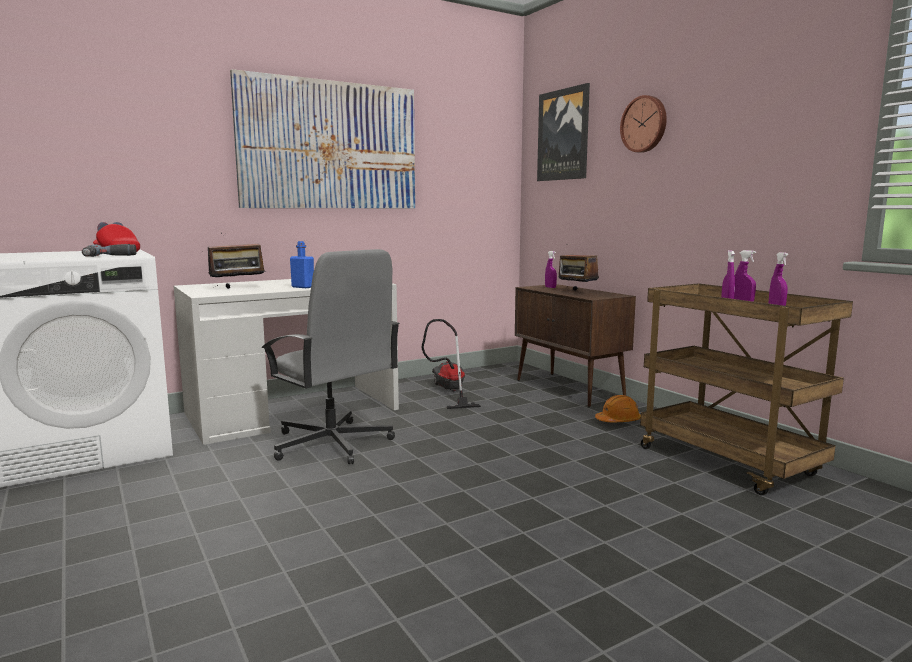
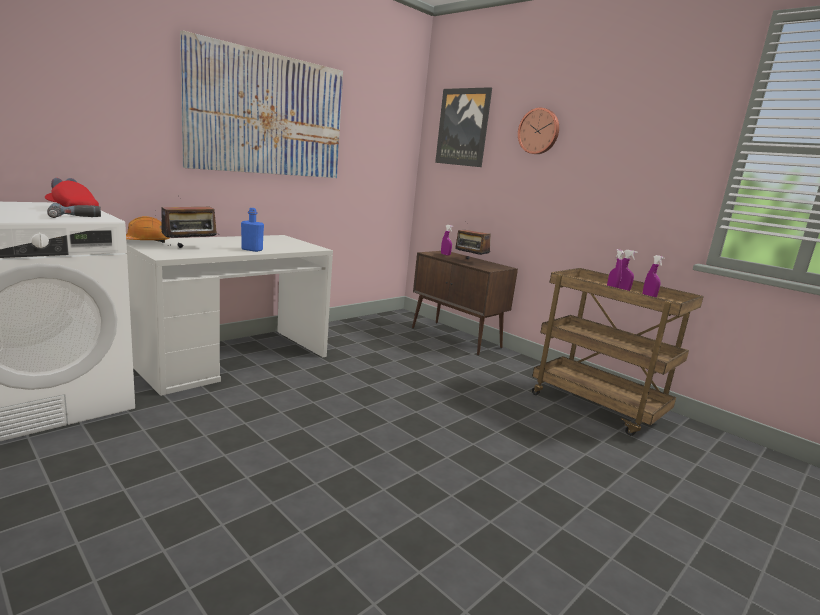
camera: 15 degrees left, 5 degrees up
grey office chair [261,249,400,464] -> none
vacuum cleaner [422,319,481,409] -> none
orange hard hat [595,395,641,423] -> orange hard hat moved to [126,216,170,243]

